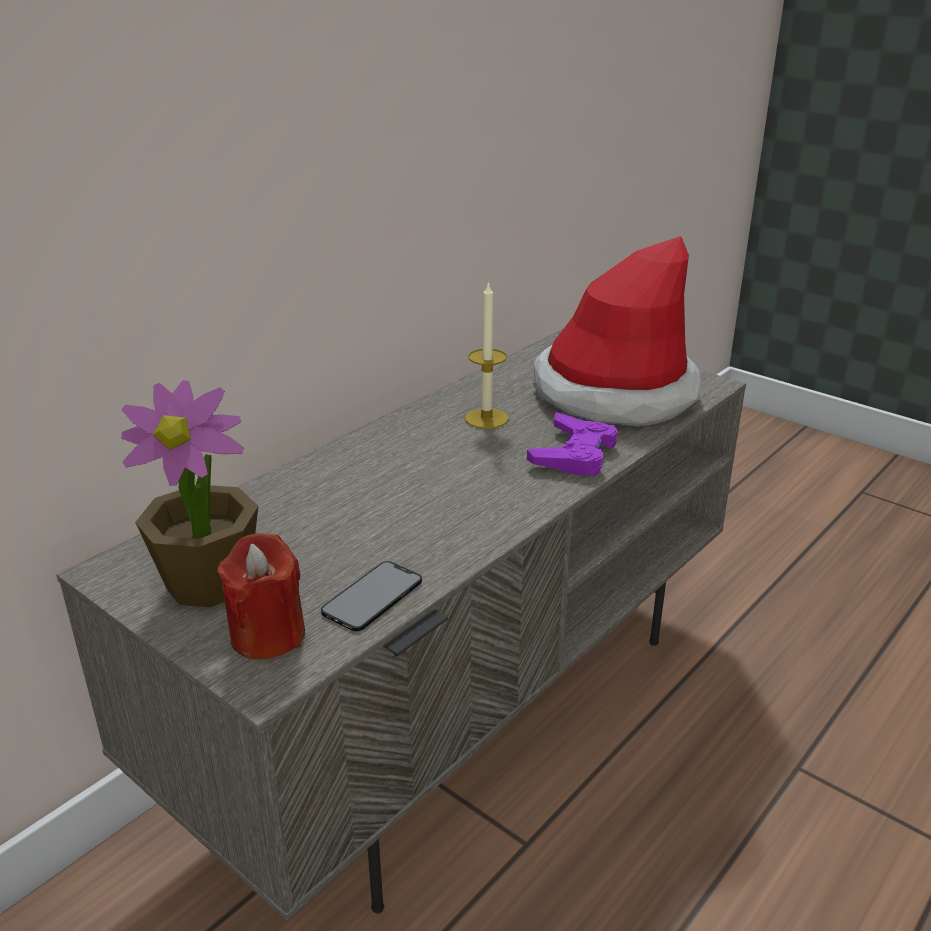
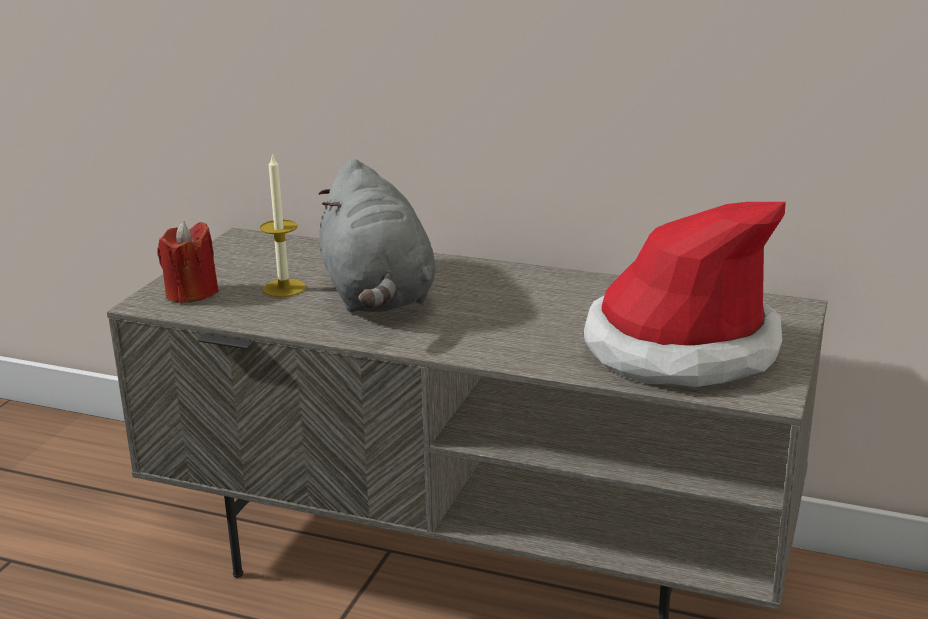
camera: 70 degrees right, 5 degrees down
potted plant [121,380,258,607] -> none
phone [321,561,422,632] -> none
candle [465,281,509,429] -> candle moved to [260,153,306,297]
purple game controller [527,412,618,476] -> none
none -> grey plush toy [319,159,435,312]

